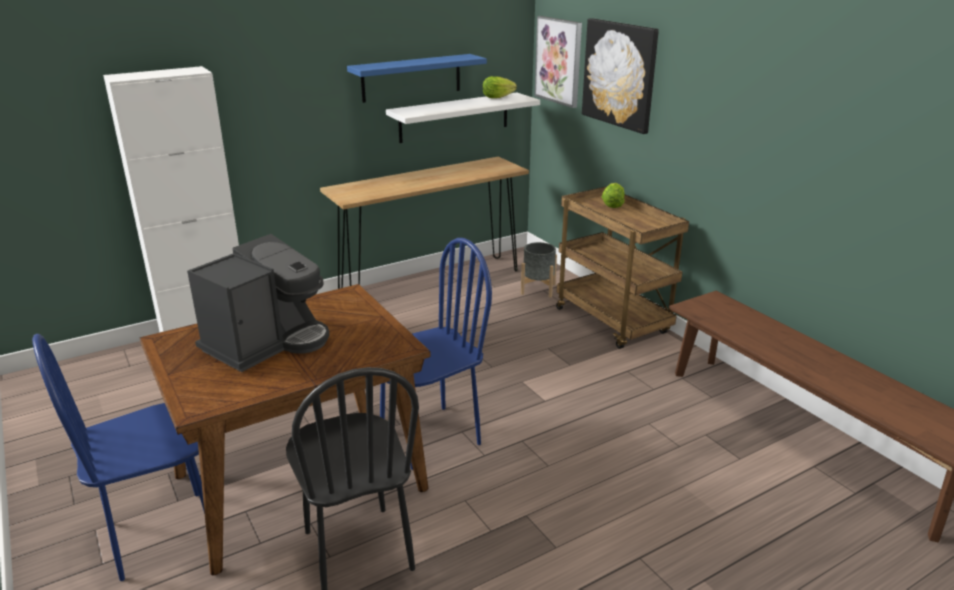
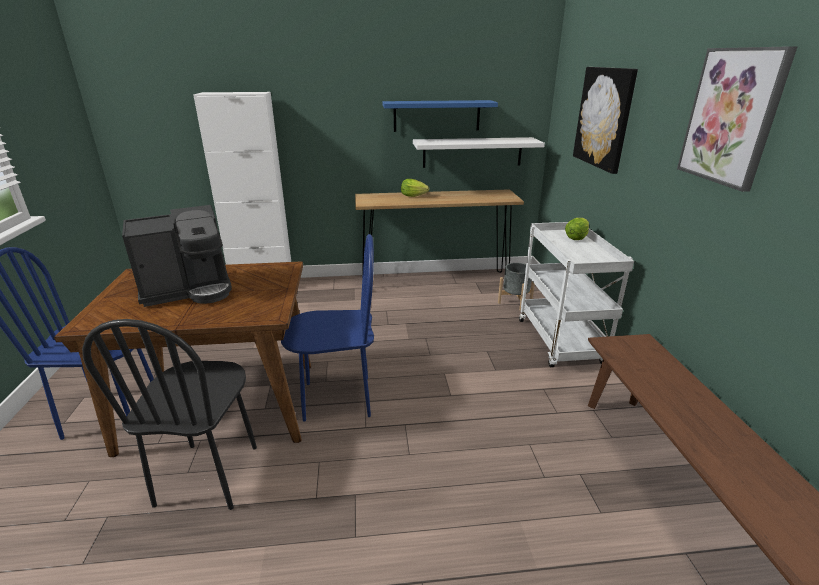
camera: 25 degrees right, 0 degrees up
lettuce [482,76,517,98] -> lettuce moved to [401,179,429,197]
picture [535,16,582,108] -> picture moved to [677,46,798,192]
brown cart [556,186,689,349] -> white cart [519,222,634,367]

